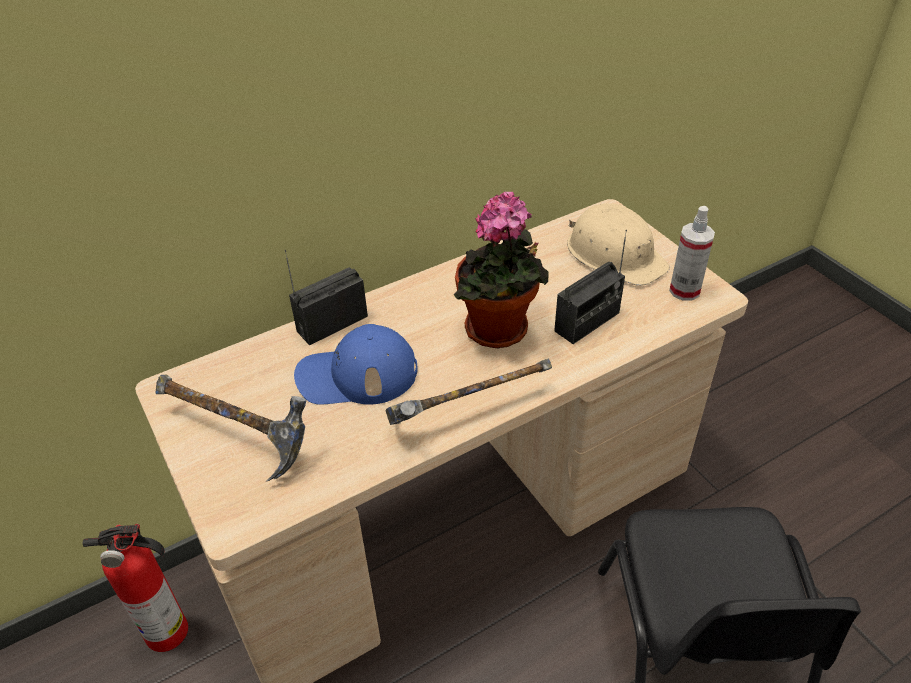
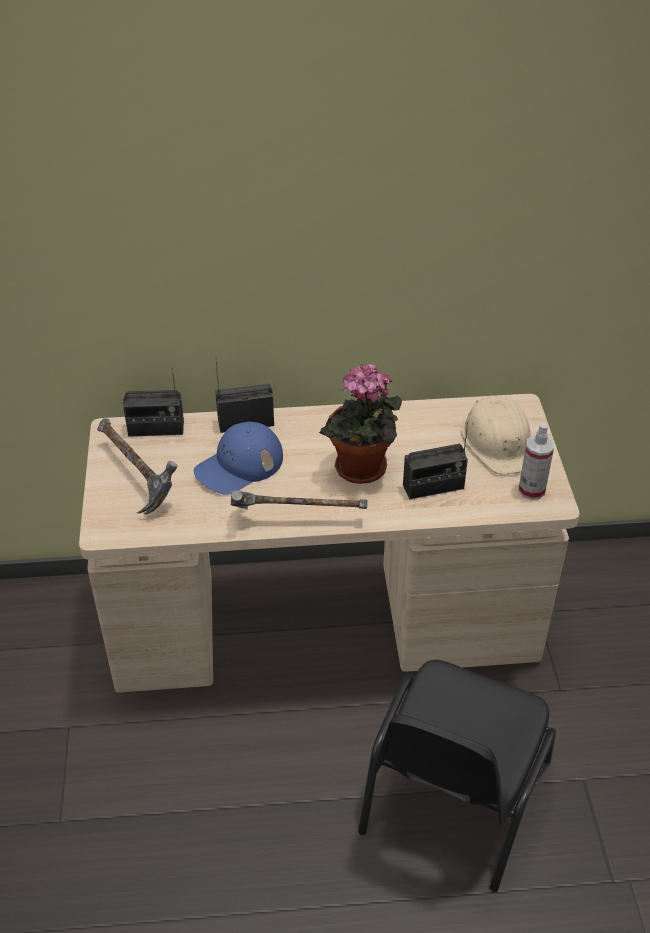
camera: 25 degrees right, 0 degrees up
fire extinguisher [83,524,188,652] -> none
blue cap [294,324,418,405] -> blue cap turned 60 degrees counterclockwise [194,421,283,495]
none -> radio [123,368,184,437]

